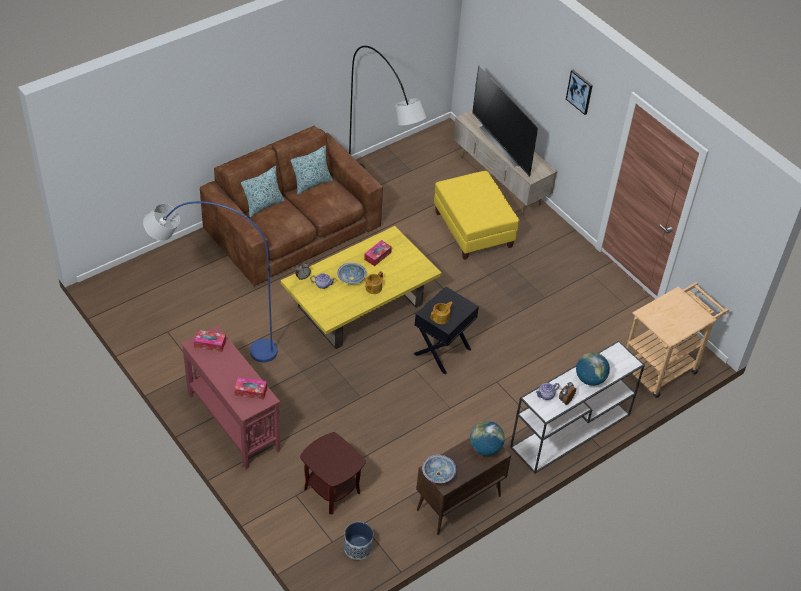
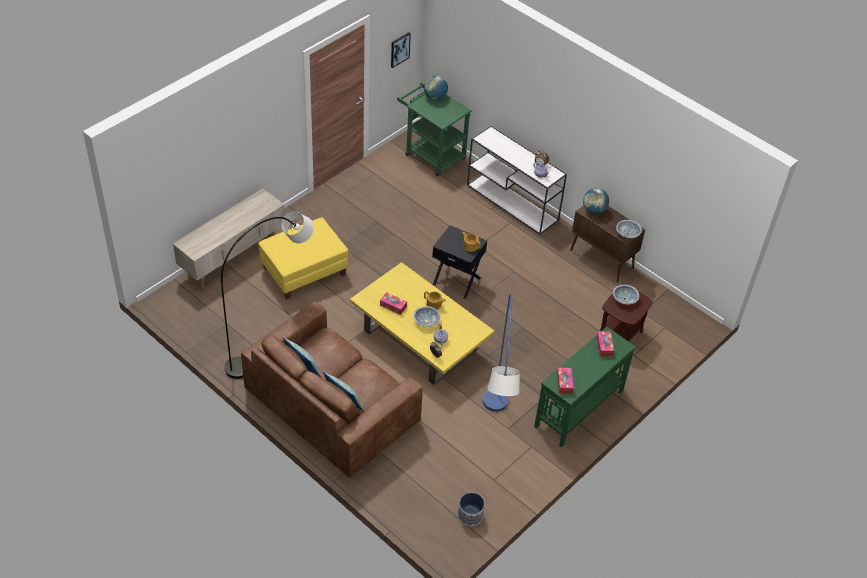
camera: 100 degrees left, 0 degrees up
red console table [181,325,280,469] -> green console table [534,327,636,447]
planter [344,522,373,560] -> planter moved to [458,492,485,526]
television [472,65,538,177] -> none
picture [566,70,593,115] -> picture moved to [391,32,411,68]
globe [576,352,610,386] -> globe moved to [424,76,448,100]
beige cart [626,282,729,398] -> green cart [397,83,472,176]
none -> bowl [613,284,639,304]

